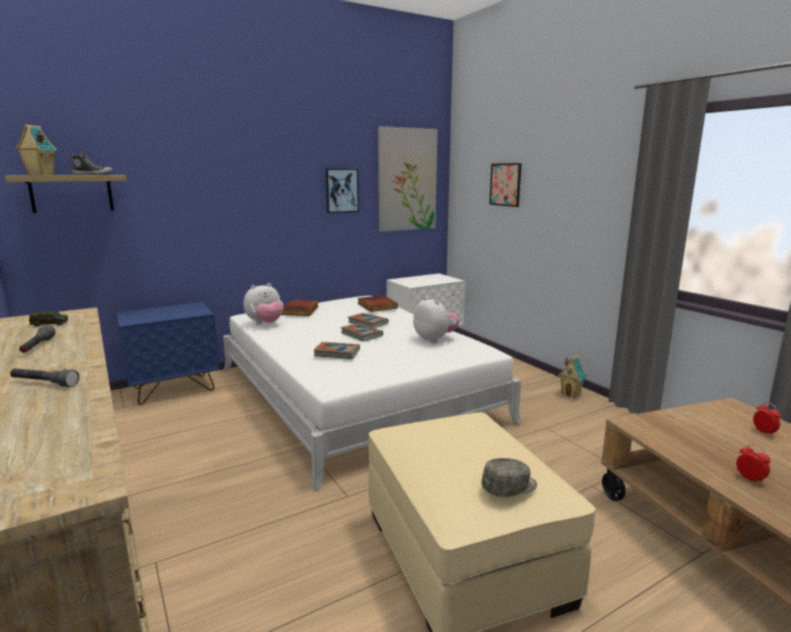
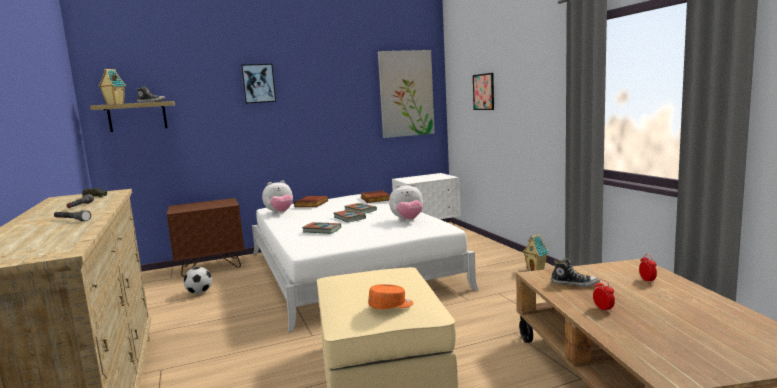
camera: 10 degrees right, 5 degrees down
blue nightstand [115,302,220,405] -> brown nightstand [167,198,244,277]
picture [326,169,359,213] -> picture moved to [241,64,276,104]
plush toy [413,296,459,343] -> plush toy turned 105 degrees clockwise [389,183,423,221]
grey cap [482,458,537,497] -> orange cap [368,284,414,309]
none -> football [184,267,212,294]
none -> shoe [551,258,599,287]

